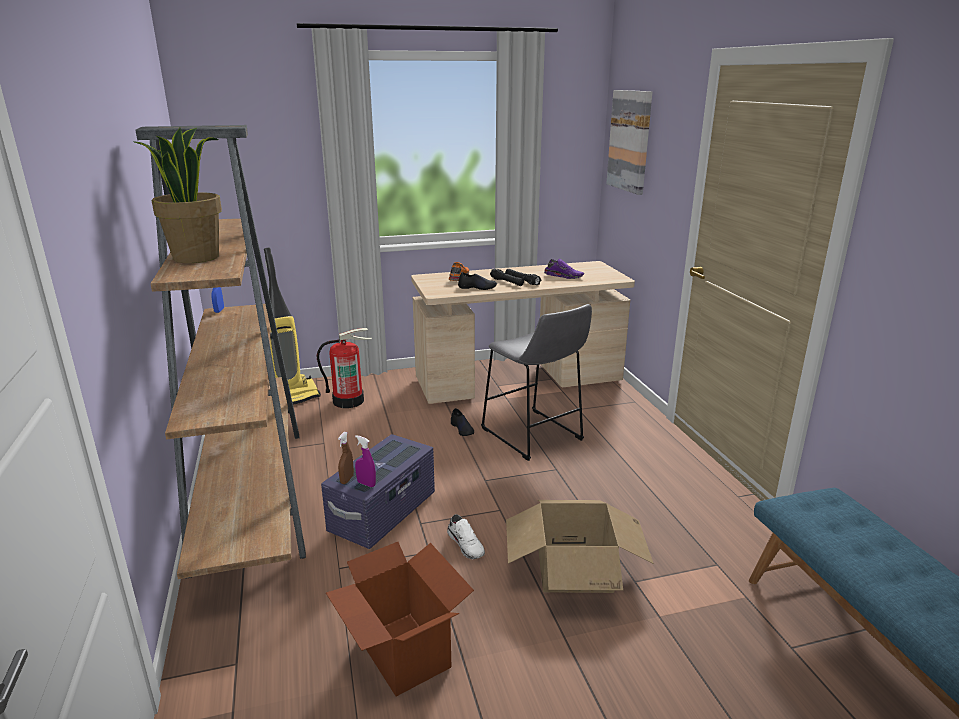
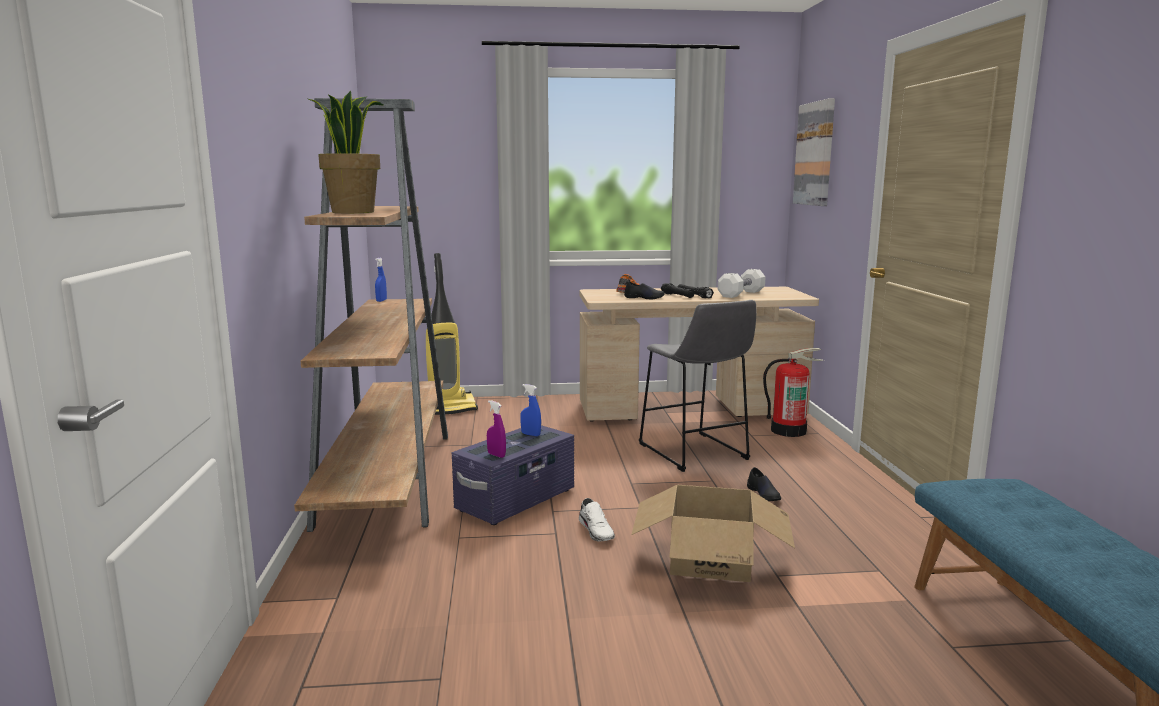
camera: 10 degrees right, 10 degrees down
fire extinguisher [317,328,372,408] -> fire extinguisher moved to [763,348,824,437]
cardboard box [326,542,474,696] -> none
brown spray bottle [338,432,354,484] -> none
black shoe [451,408,474,436] -> black shoe moved to [747,467,781,501]
purple shoe [544,258,584,279] -> white dumbbell [718,269,766,298]
none -> blue spray bottle [520,384,541,436]

